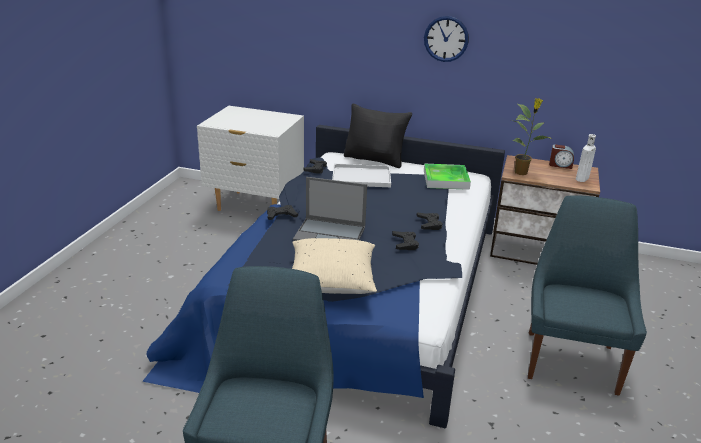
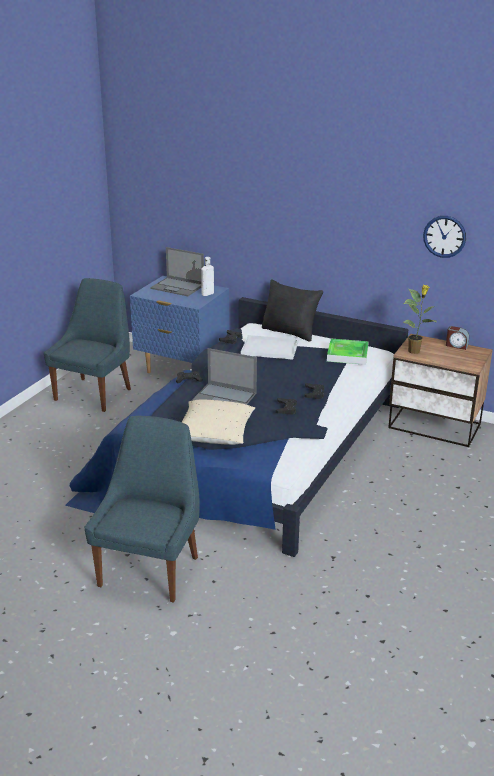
camera: 10 degrees right, 0 degrees up
white nightstand [197,106,304,211] -> blue nightstand [130,276,229,373]
wall clock [424,16,469,62] -> wall clock moved to [423,216,466,258]
blue chair [528,195,647,396] -> blue chair moved to [44,278,131,412]
white bottle [576,134,596,182] -> white bottle moved to [201,257,214,296]
none -> laptop [150,247,204,296]

